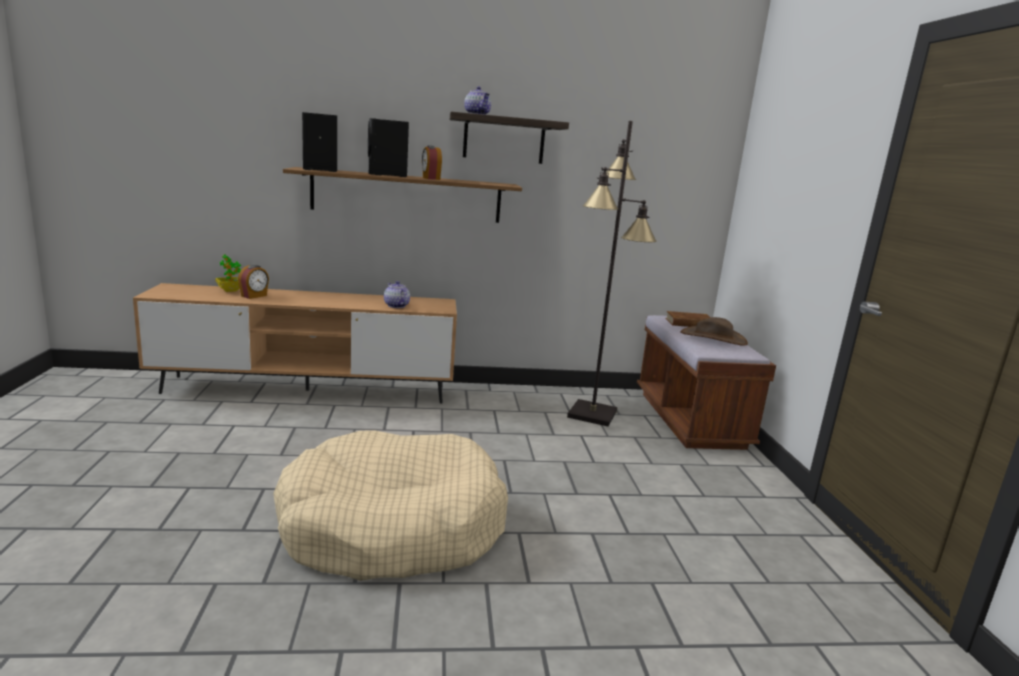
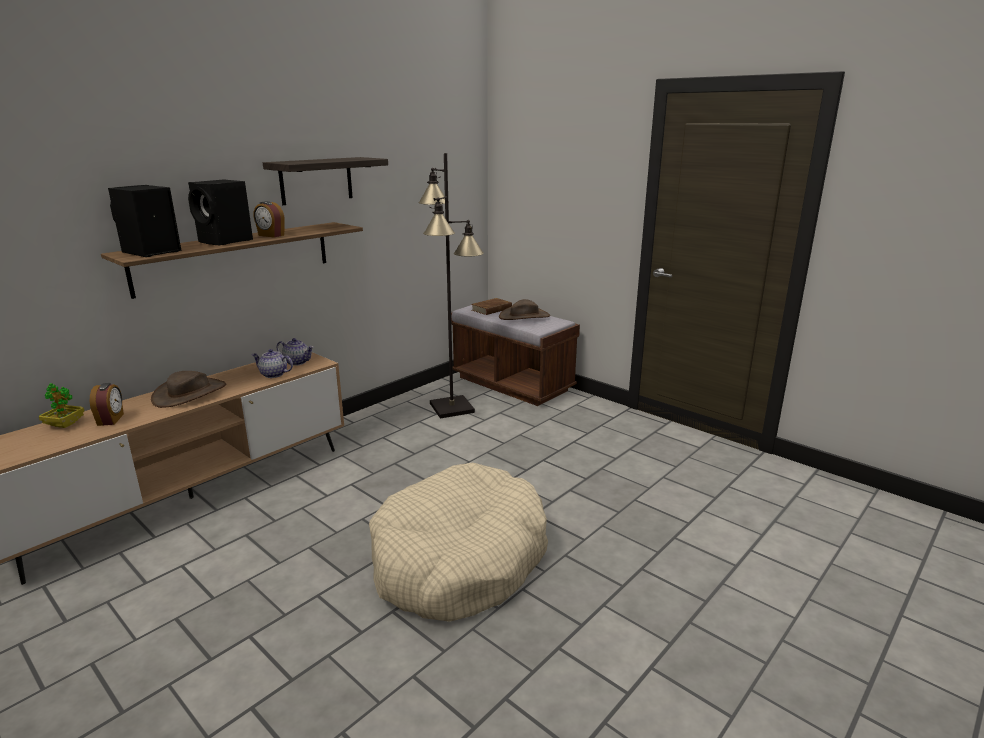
camera: 40 degrees left, 5 degrees up
teapot [464,87,491,115] -> teapot moved to [277,338,314,366]
none -> brown hat [151,371,226,408]

